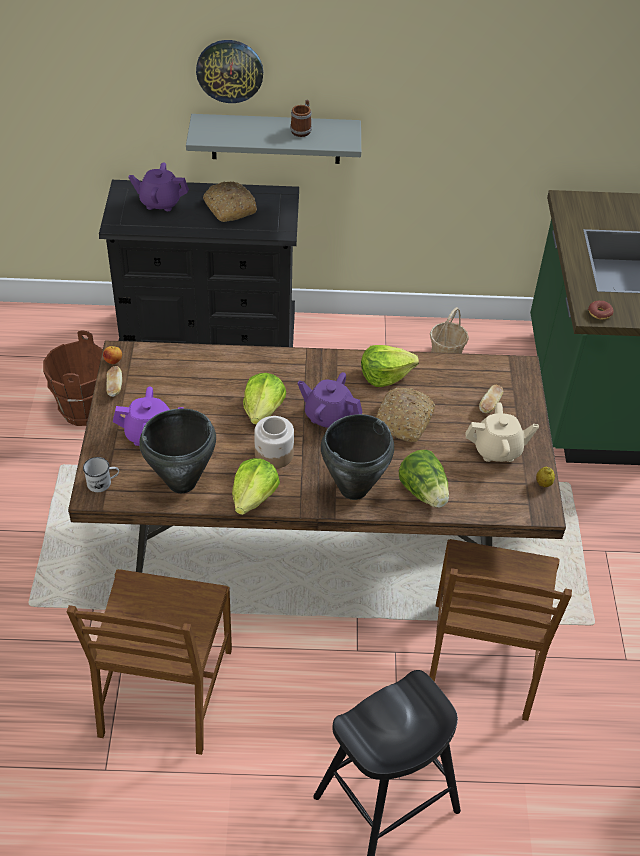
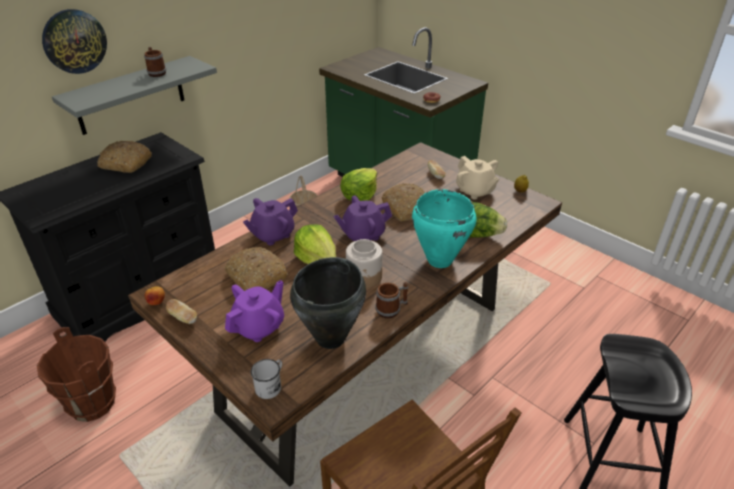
camera: 45 degrees left, 10 degrees down
purple teapot [128,162,189,211] -> purple teapot moved to [243,198,298,245]
lettuce [232,458,280,515] -> mug [375,282,408,319]
black cooking pot [321,414,394,500] -> turquoise cooking pot [412,189,477,268]
brown chair [429,539,572,721] -> none
beige teapot [465,403,539,462] -> beige teapot turned 105 degrees clockwise [456,156,499,200]
none -> bread [224,247,288,291]

